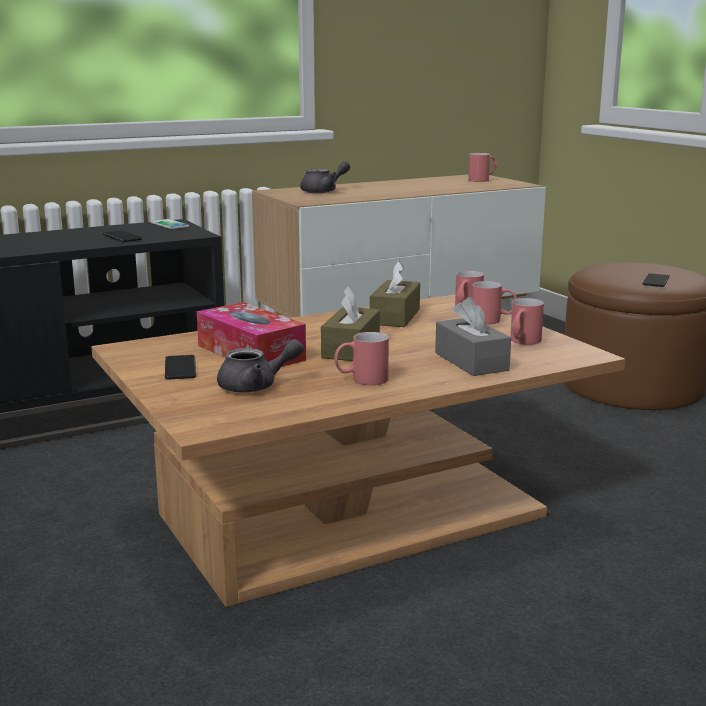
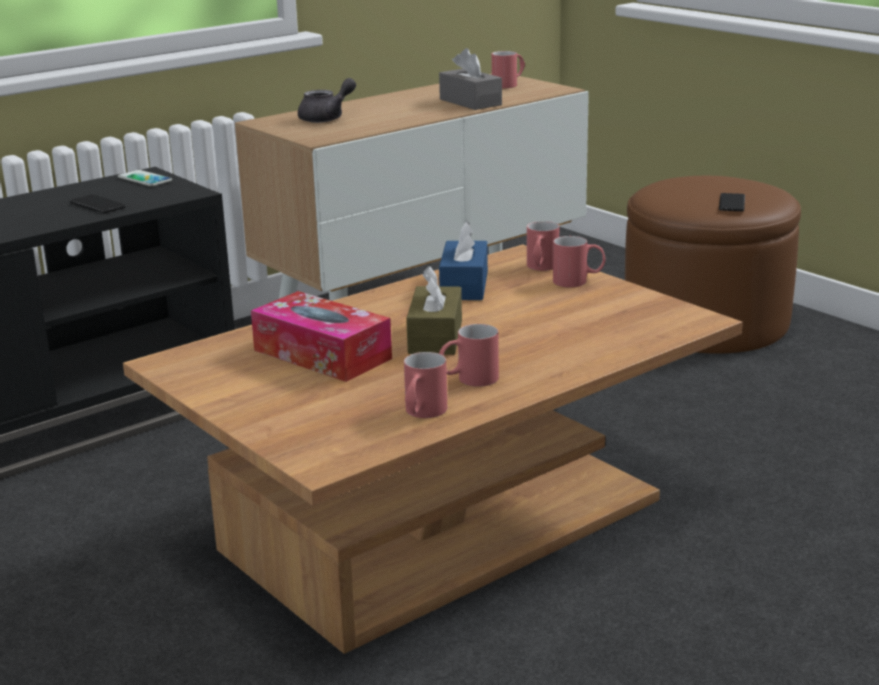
camera: 10 degrees left, 5 degrees up
phone [165,355,196,380] -> none
grey teapot [217,339,304,393] -> none
brown tissue box [370,261,420,327] -> blue tissue box [439,221,488,300]
grey tissue box [435,297,511,376] -> grey tissue box moved to [439,48,502,110]
red mug [510,298,544,345] -> red mug moved to [404,352,447,418]

